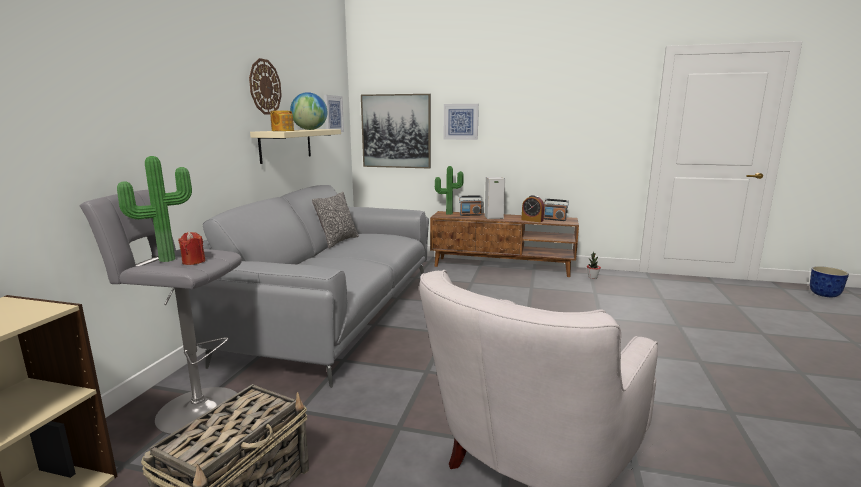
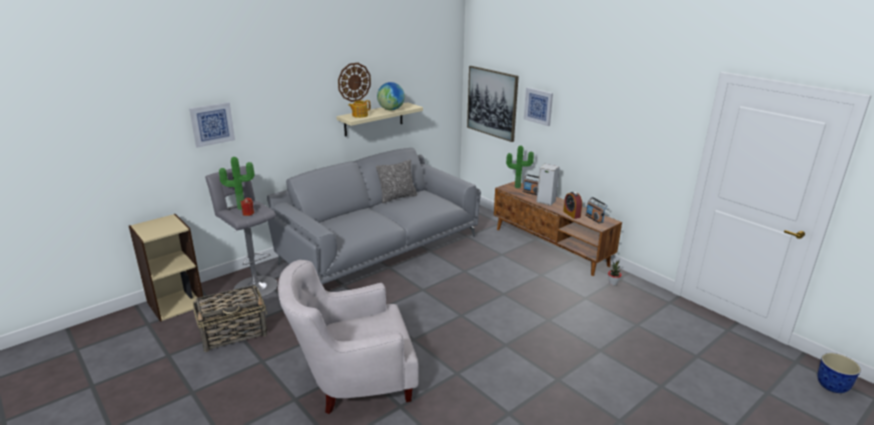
camera: 35 degrees right, 10 degrees up
picture [324,95,344,132] -> picture moved to [189,102,235,148]

